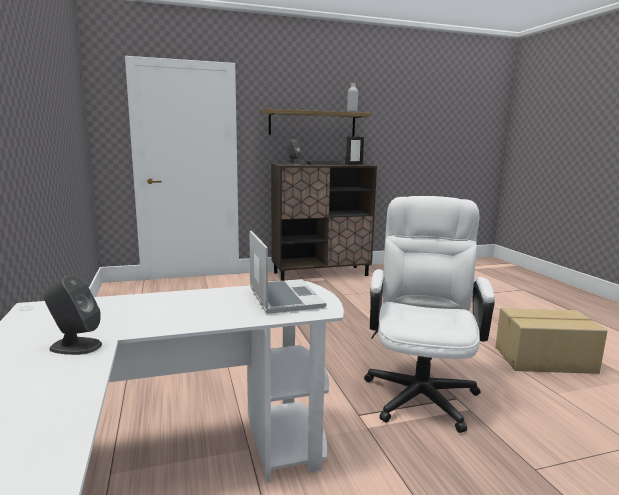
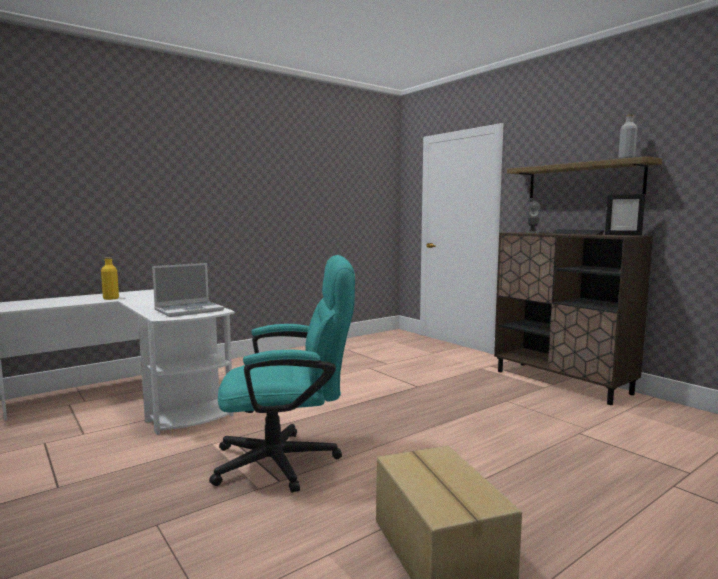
camera: 70 degrees right, 5 degrees down
grey speaker [43,275,102,355] -> yellow bottle [101,257,119,300]
white office chair [364,196,494,433] -> turquoise office chair [209,255,355,493]

